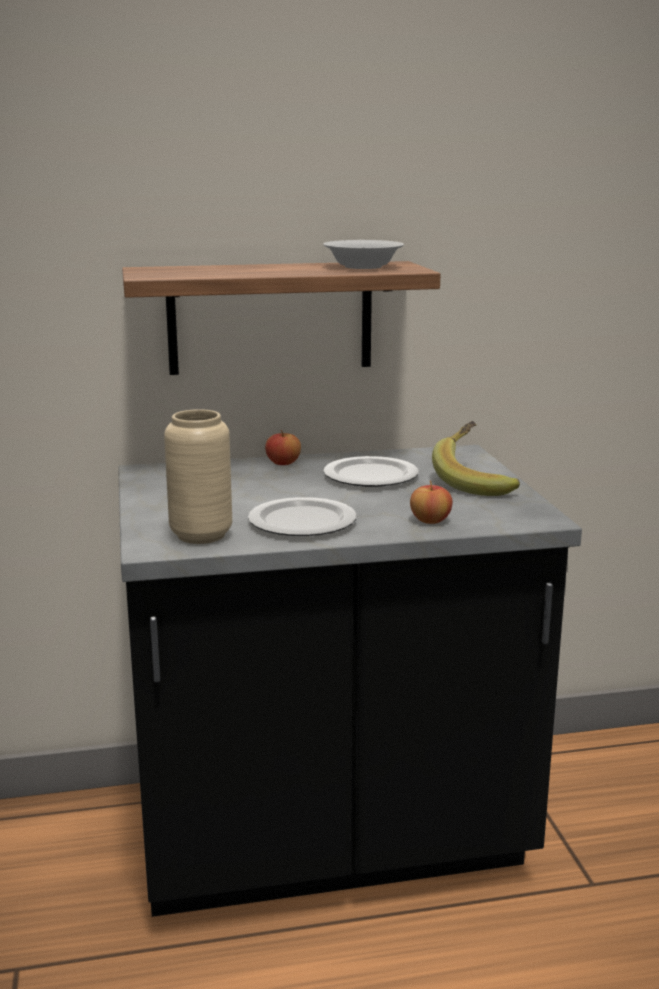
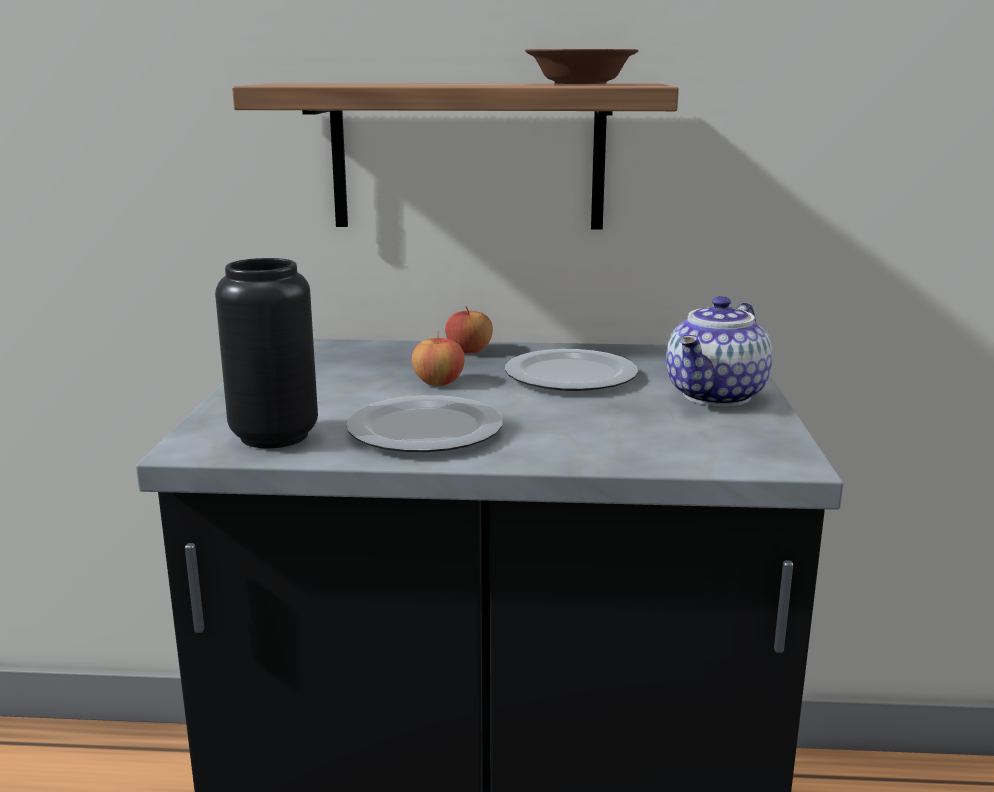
camera: 15 degrees right, 0 degrees up
beige vase [164,409,232,544] -> black vase [215,258,318,448]
white bowl [323,240,404,269] -> brown bowl [525,49,639,84]
apple [410,480,452,524] -> apple moved to [412,331,465,386]
banana [432,421,520,496] -> teapot [666,296,772,407]

